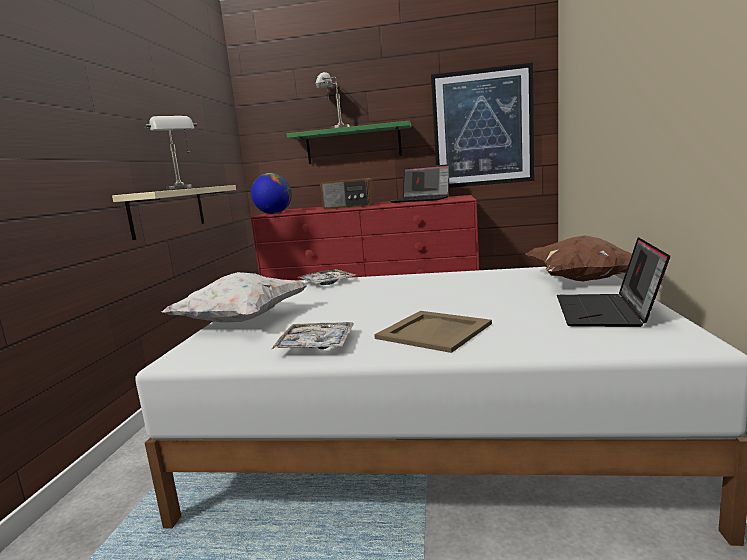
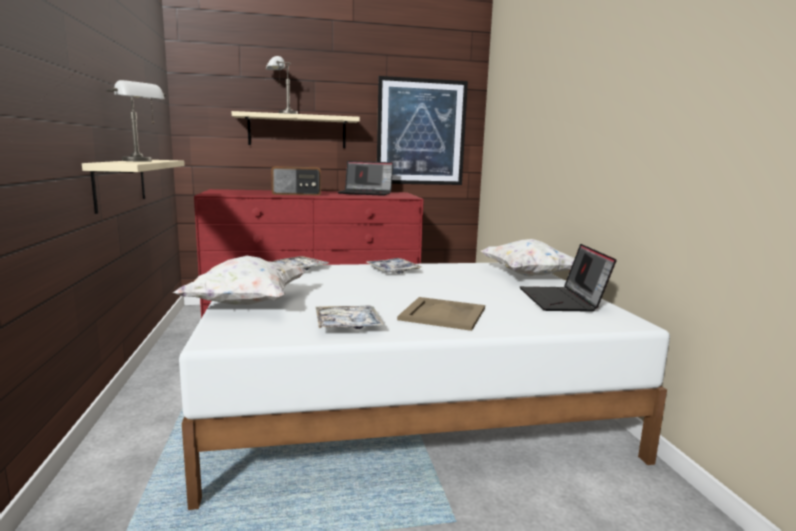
camera: 20 degrees left, 0 degrees up
globe [251,173,292,214] -> none
green shelf [287,121,411,164] -> beige shelf [232,111,360,148]
brown pillow [525,235,632,281] -> white pillow [481,239,575,276]
none -> tray [367,258,421,274]

